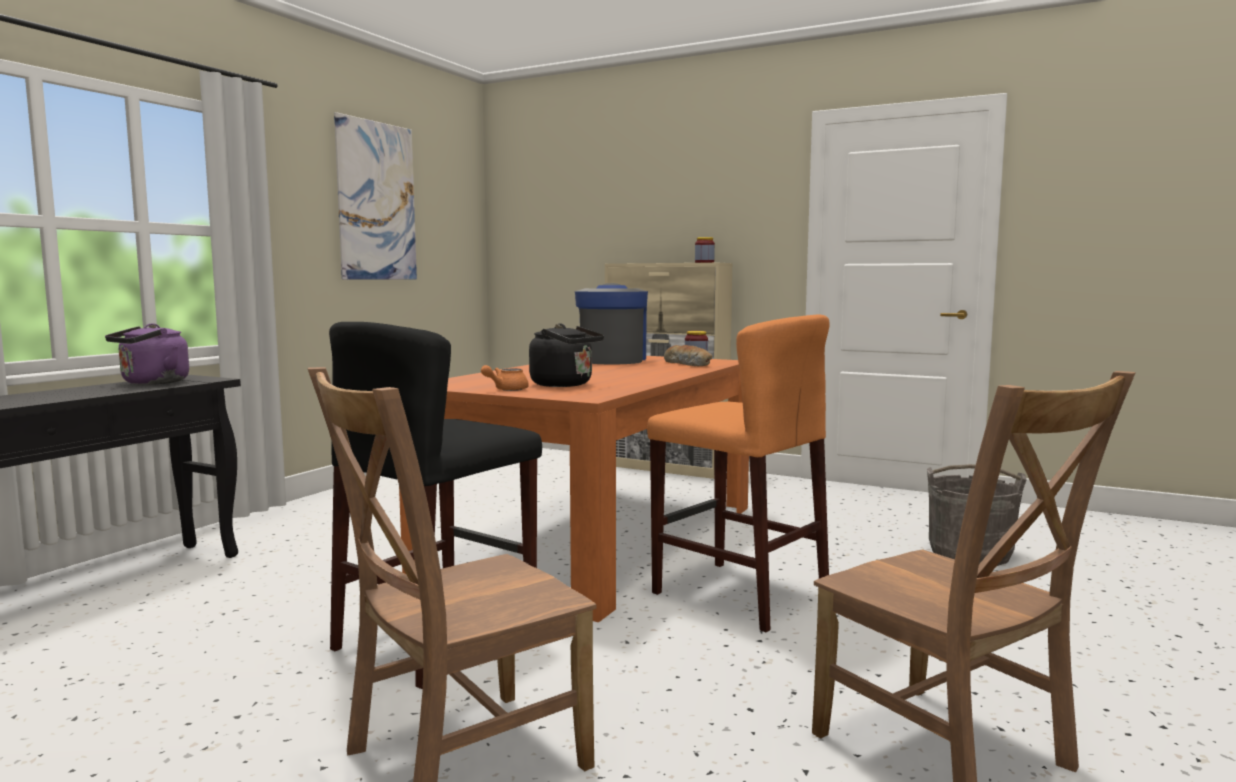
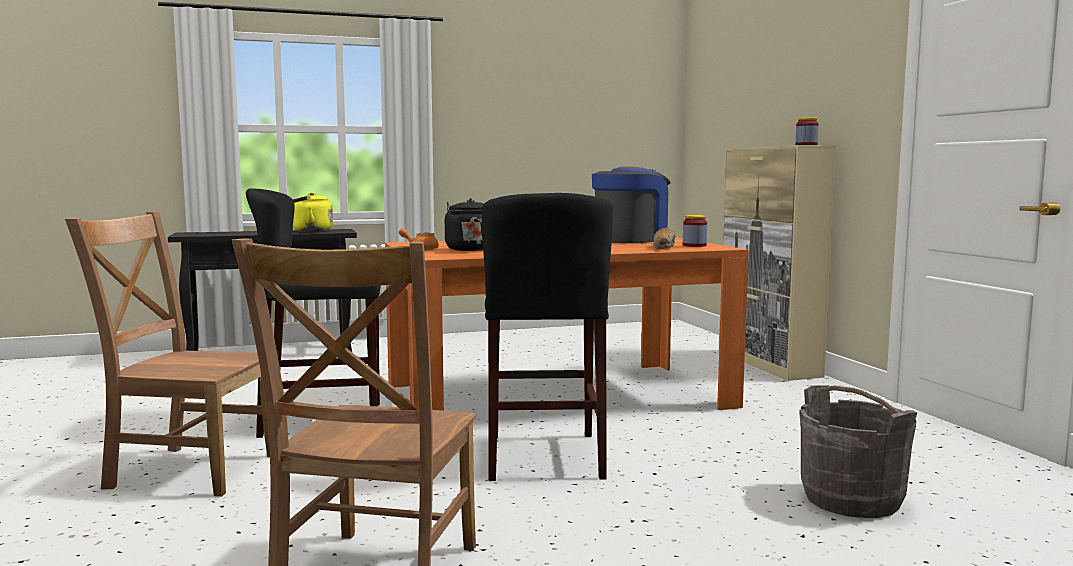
camera: 45 degrees right, 0 degrees up
purple kettle [105,323,189,385] -> yellow kettle [293,192,333,232]
picture [334,112,417,280] -> none
orange stool [647,314,830,632] -> black stool [482,193,613,481]

